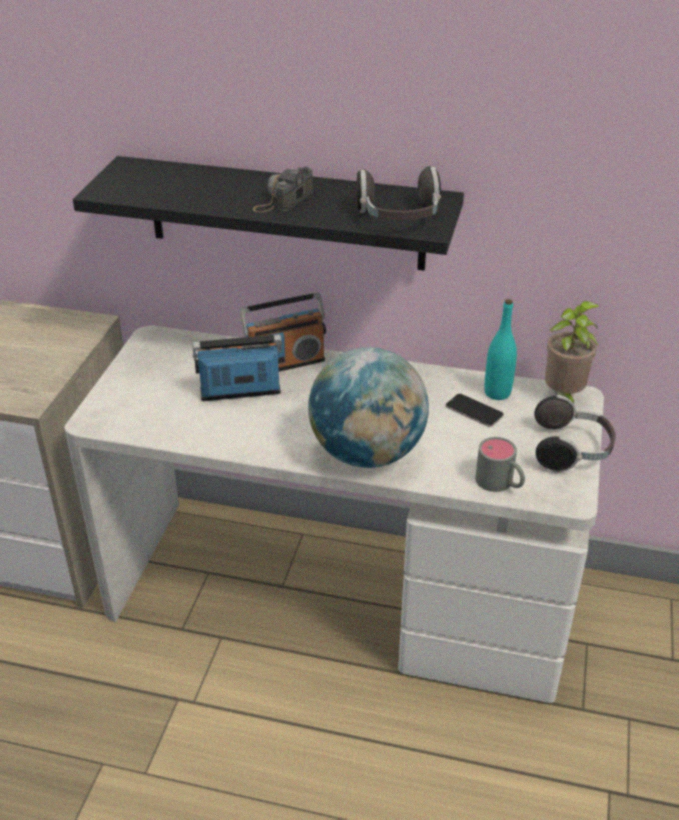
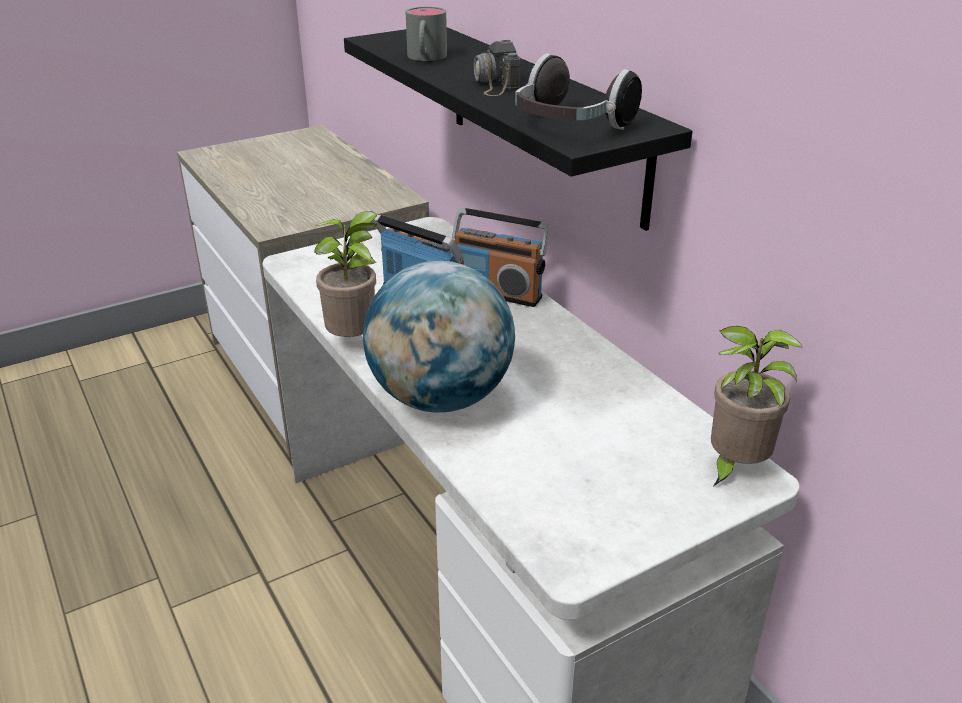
camera: 45 degrees right, 5 degrees down
camera [252,167,313,213] -> camera turned 90 degrees counterclockwise [474,40,521,96]
phone [446,394,504,427] -> none
grey mug [475,437,525,492] -> grey mug moved to [405,7,447,61]
turquoise bottle [484,299,517,400] -> none
headphones [534,395,616,472] -> none
none -> potted plant [314,211,378,337]

